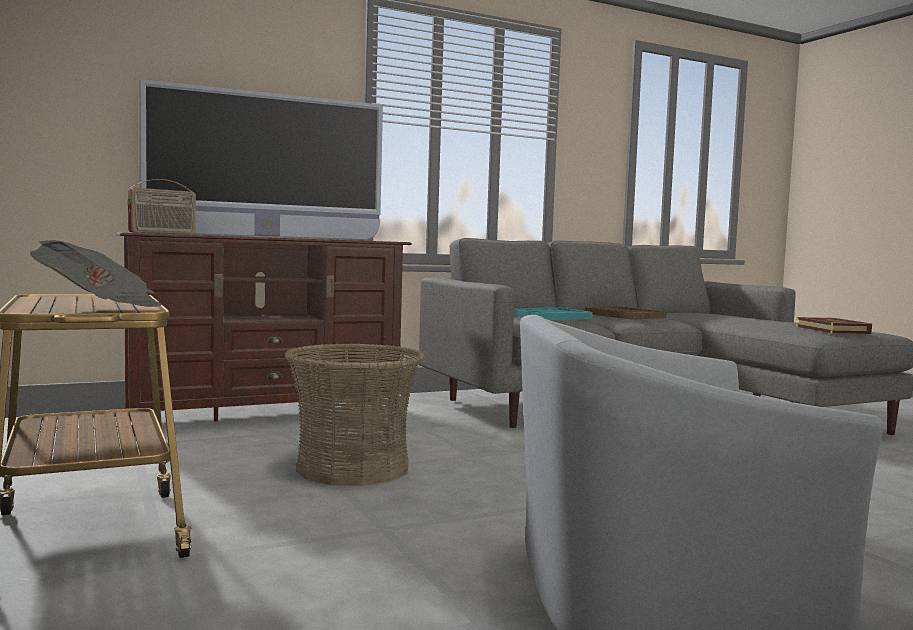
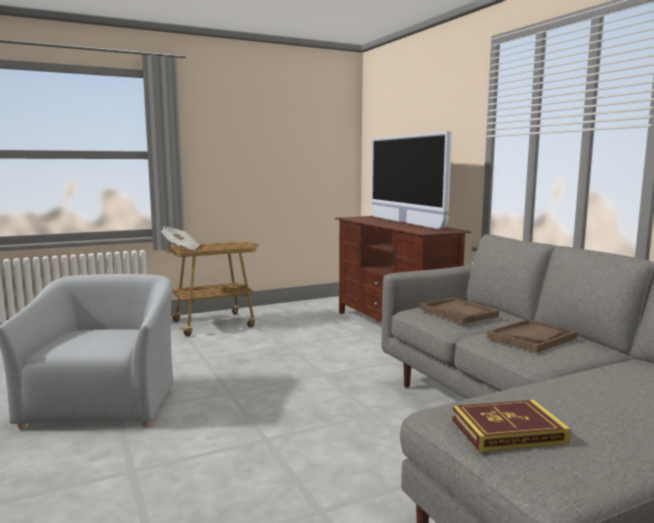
camera: 90 degrees right, 5 degrees up
radio [127,179,196,235] -> none
basket [285,343,425,486] -> none
turquoise tray [514,307,593,320] -> brown tray [420,298,499,324]

